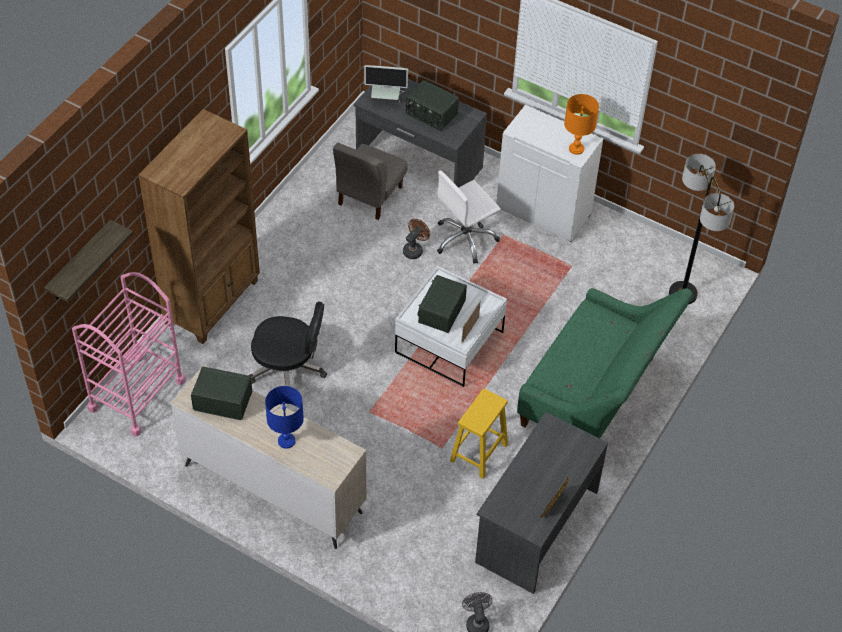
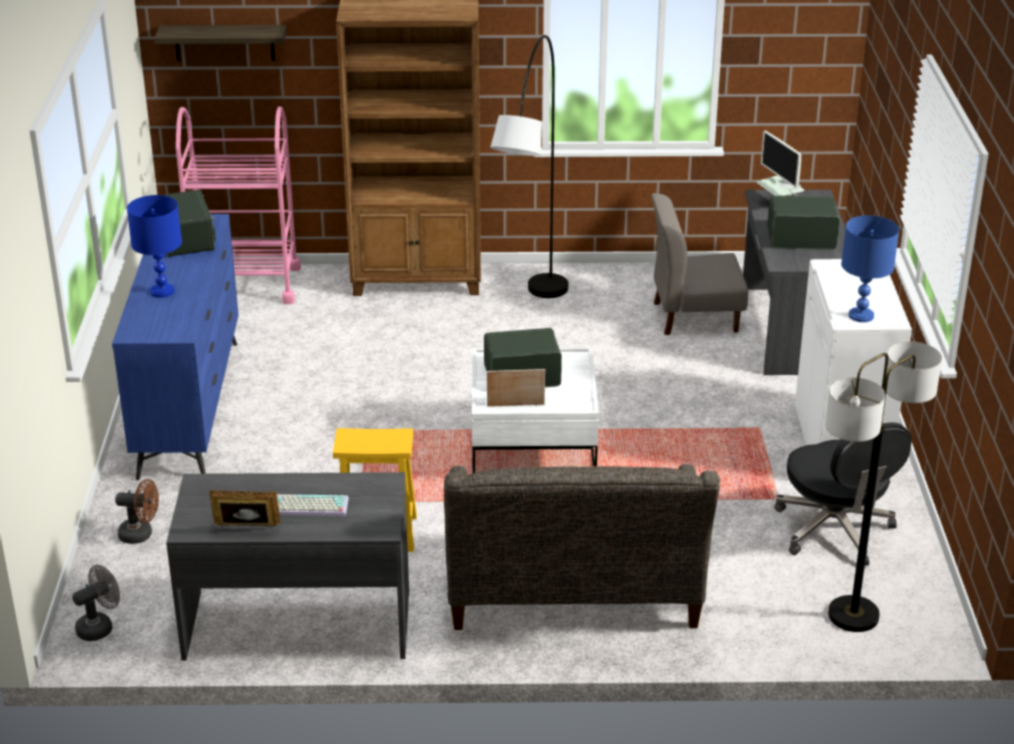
camera: 60 degrees right, 20 degrees down
beige dresser [170,365,366,549] -> blue dresser [112,214,239,480]
black office chair [249,302,327,386] -> black office chair moved to [774,422,912,566]
brown fan [403,219,430,259] -> brown fan moved to [115,479,159,544]
radio [406,80,459,131] -> radio turned 90 degrees clockwise [767,196,840,250]
white office chair [437,170,501,264] -> none
green sofa [517,288,693,439] -> grey sofa [444,464,720,630]
orange table lamp [564,94,599,155] -> blue table lamp [841,215,899,322]
none -> keyboard [277,494,349,516]
none -> grey floor lamp [490,35,568,298]

